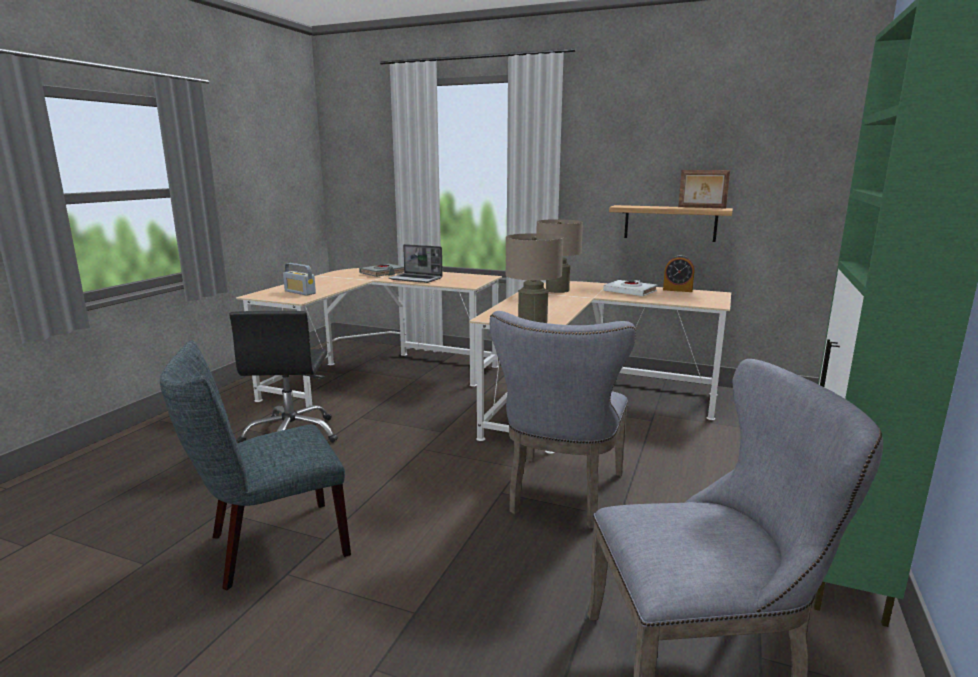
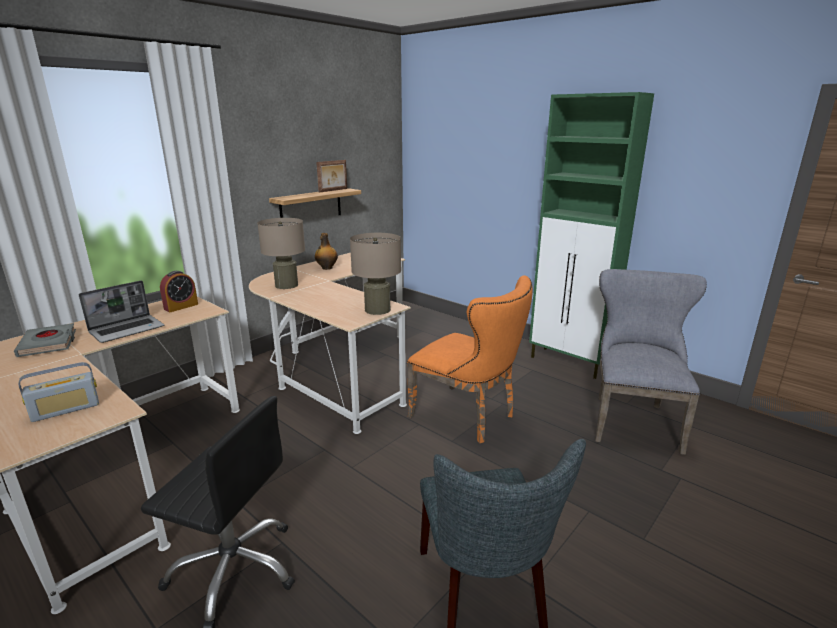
camera: 70 degrees left, 5 degrees up
grey chair [490,311,636,529] -> orange chair [407,275,533,443]
white book [603,280,657,296] -> bottle [315,233,338,270]
alarm clock [663,255,695,292] -> alarm clock moved to [160,271,198,312]

